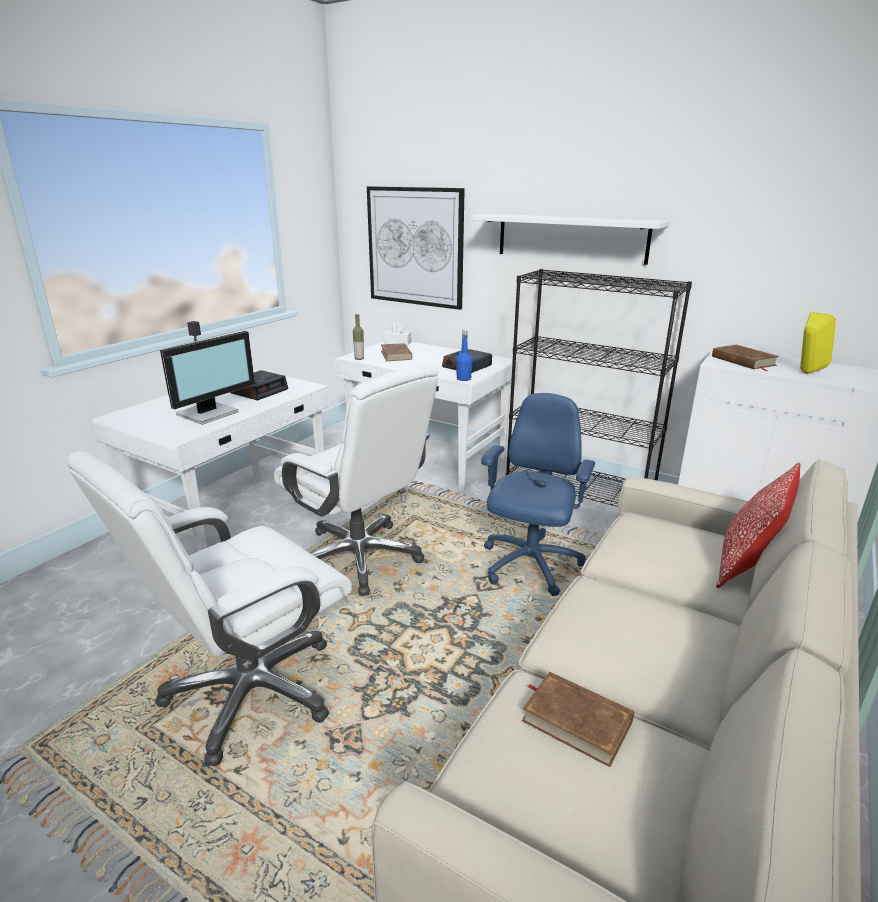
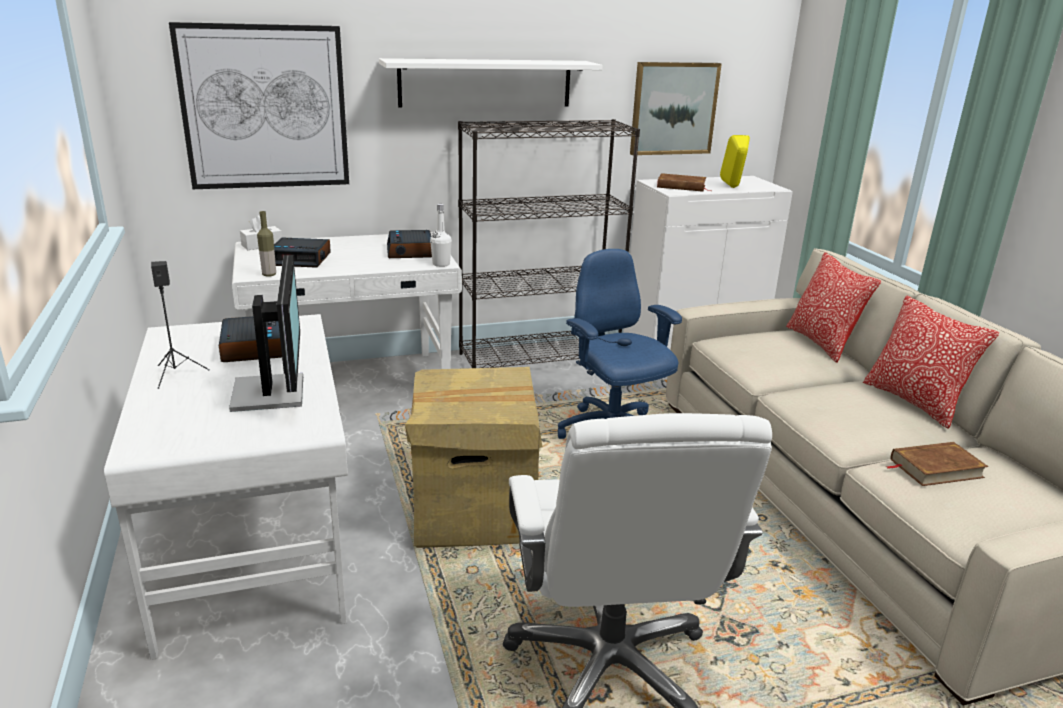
camera: 50 degrees left, 0 degrees up
white office chair [274,364,438,596] -> cardboard box [405,367,542,548]
brown book [381,343,412,361] -> alarm clock [274,237,331,268]
blue bottle [456,330,473,381] -> white bottle [430,204,452,267]
none -> picture [630,62,722,155]
none -> pillow [863,295,999,429]

